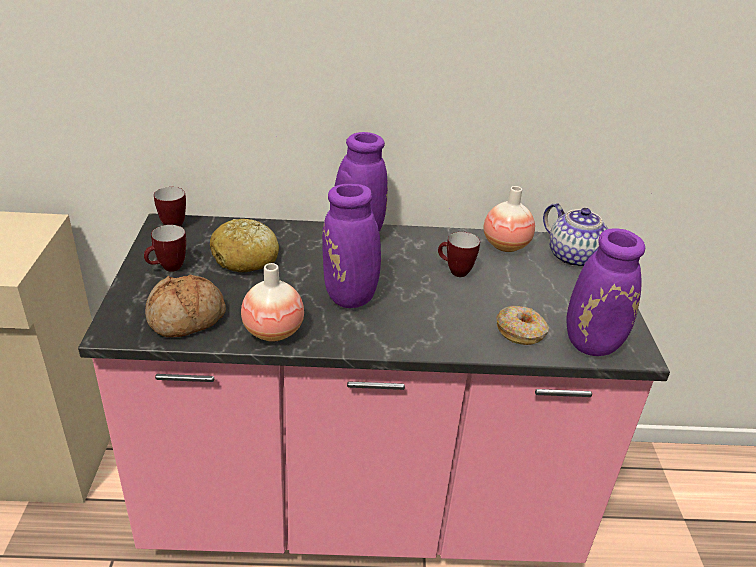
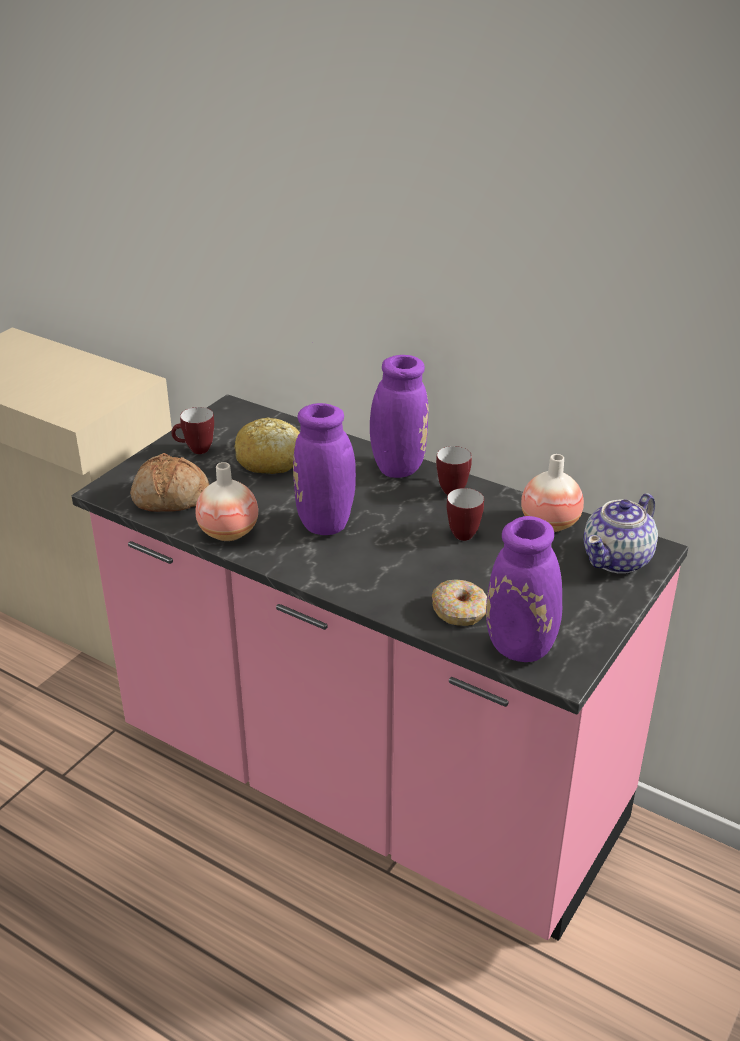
camera: 35 degrees right, 0 degrees up
mug [154,187,186,227] -> mug moved to [436,446,472,495]
teapot [543,203,608,268] -> teapot turned 45 degrees clockwise [583,493,658,574]

